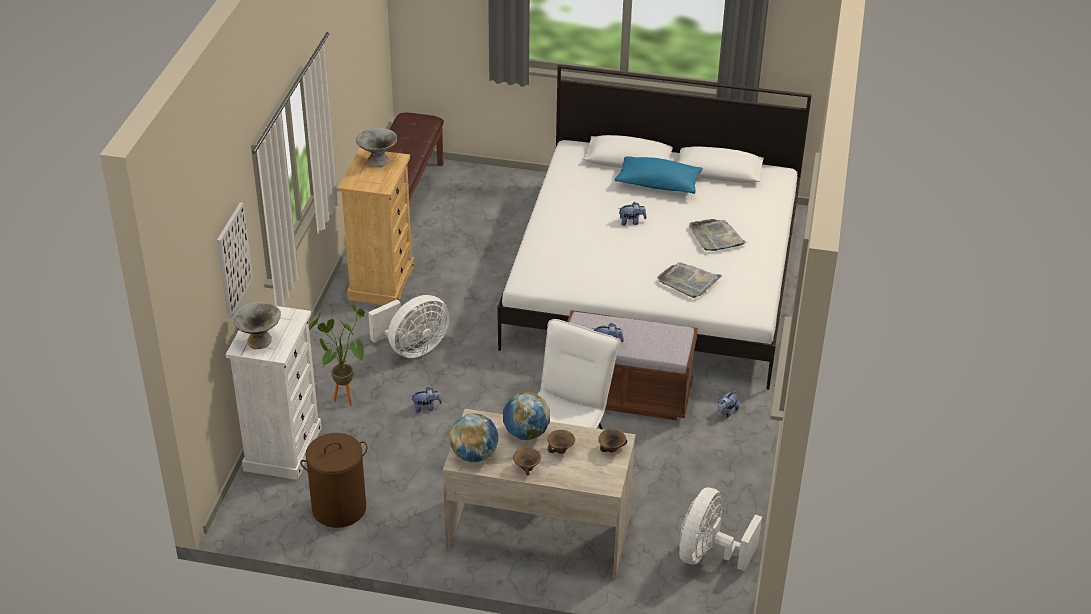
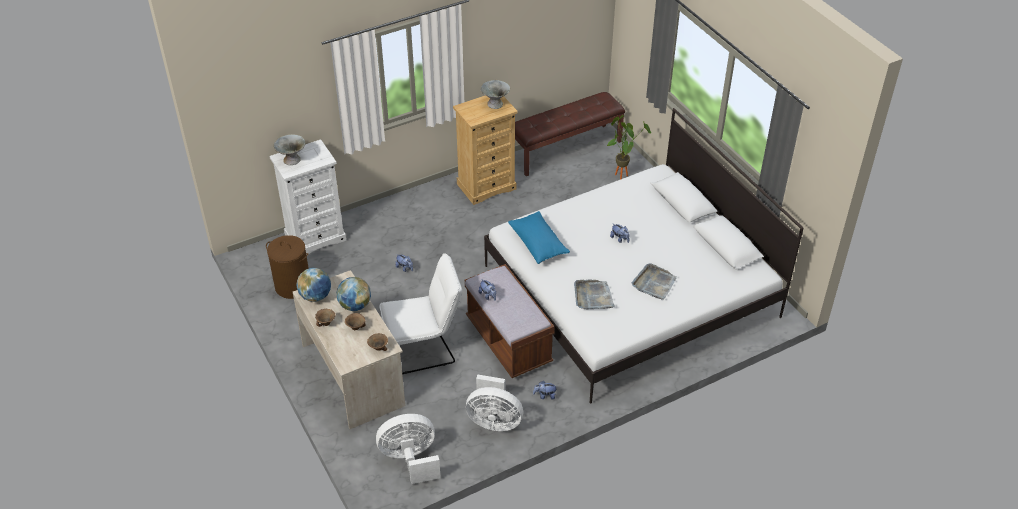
camera: 50 degrees right, 5 degrees up
picture [217,202,253,317] -> none
potted plant [309,305,365,406] -> potted plant moved to [607,115,651,179]
white fan [368,295,450,358] -> white fan moved to [466,374,523,431]
blue pillow [615,156,703,194] -> blue pillow moved to [508,211,570,264]

